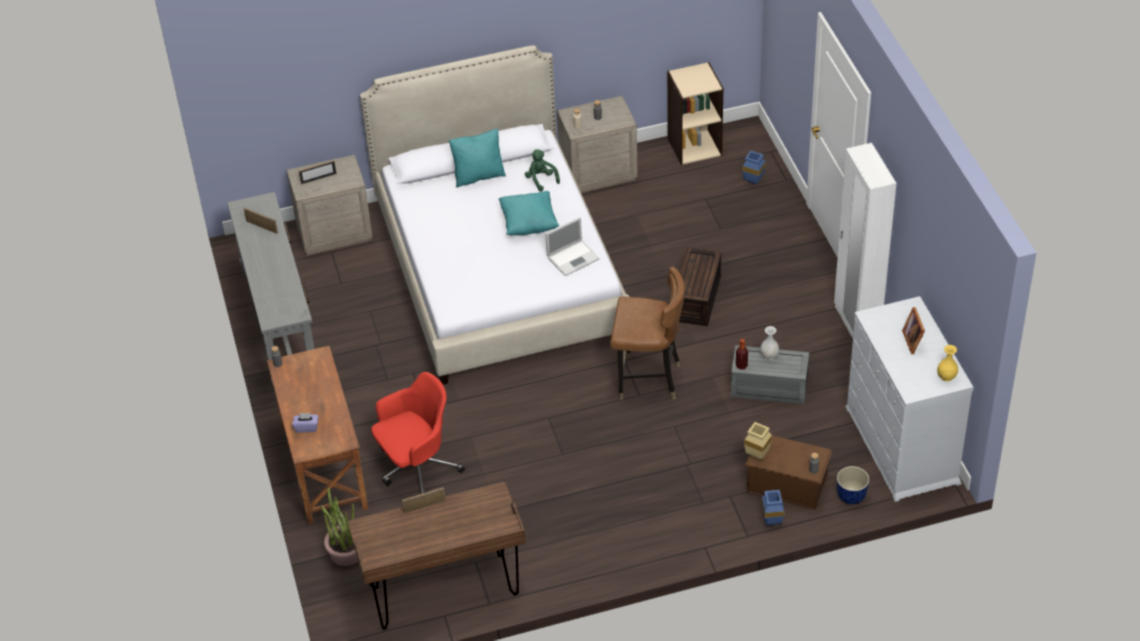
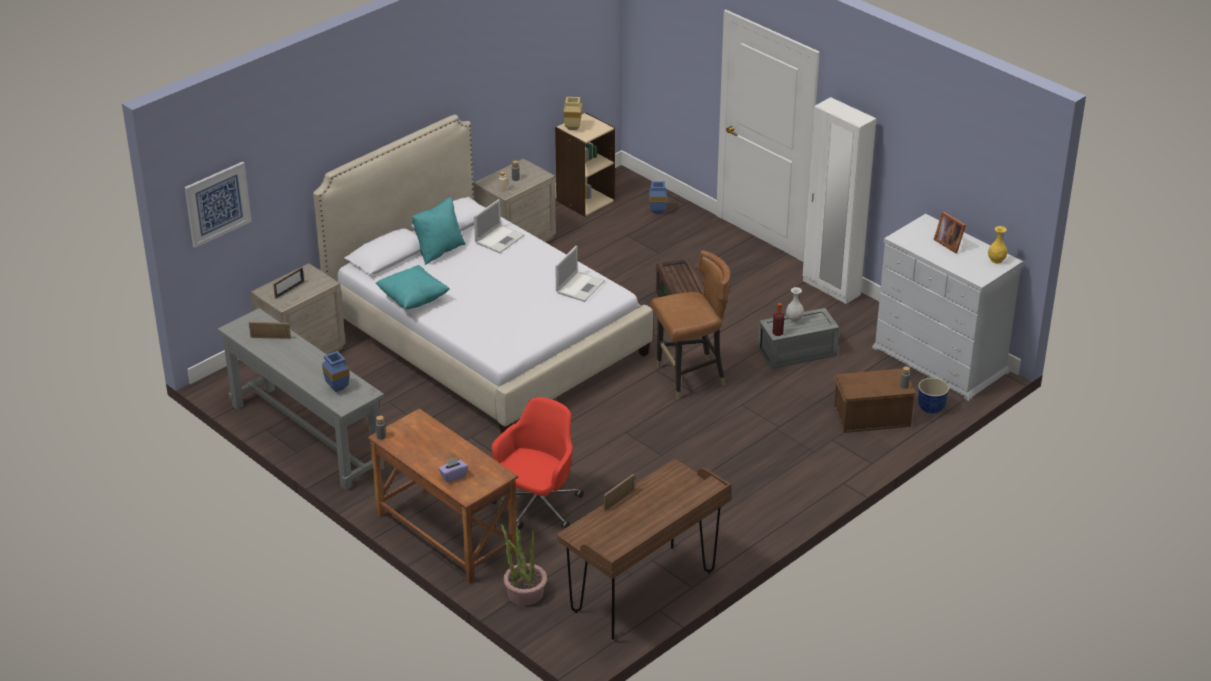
camera: 30 degrees left, 10 degrees down
turquoise pillow [499,191,559,235] -> turquoise pillow moved to [376,265,450,309]
green plush toy [525,149,560,192] -> laptop [474,199,525,253]
beige vase [744,422,772,459] -> beige vase moved to [563,97,582,130]
blue vase [762,490,784,525] -> blue vase moved to [322,351,350,392]
none -> picture [185,161,252,248]

